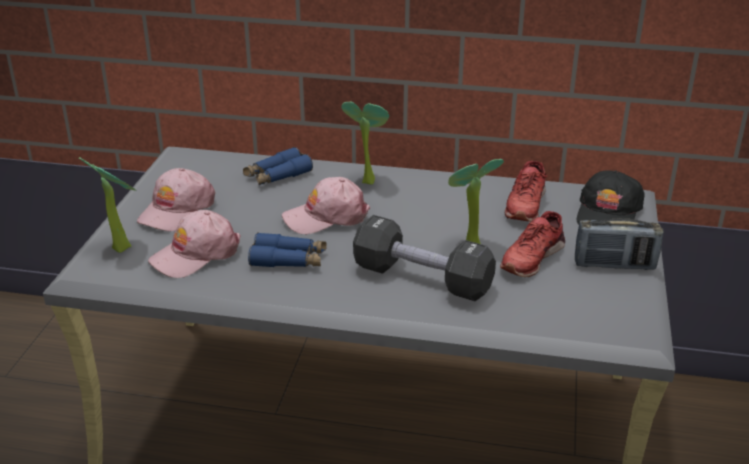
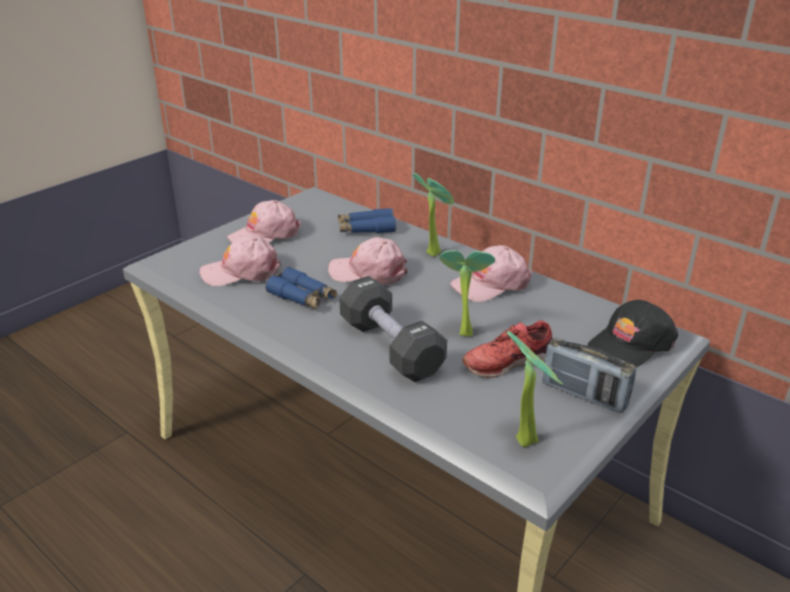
camera: 30 degrees right, 0 degrees up
potted plant [79,157,136,253] -> potted plant moved to [507,331,563,447]
red shoe [505,161,547,222] -> none
none -> pink cap [450,245,532,302]

